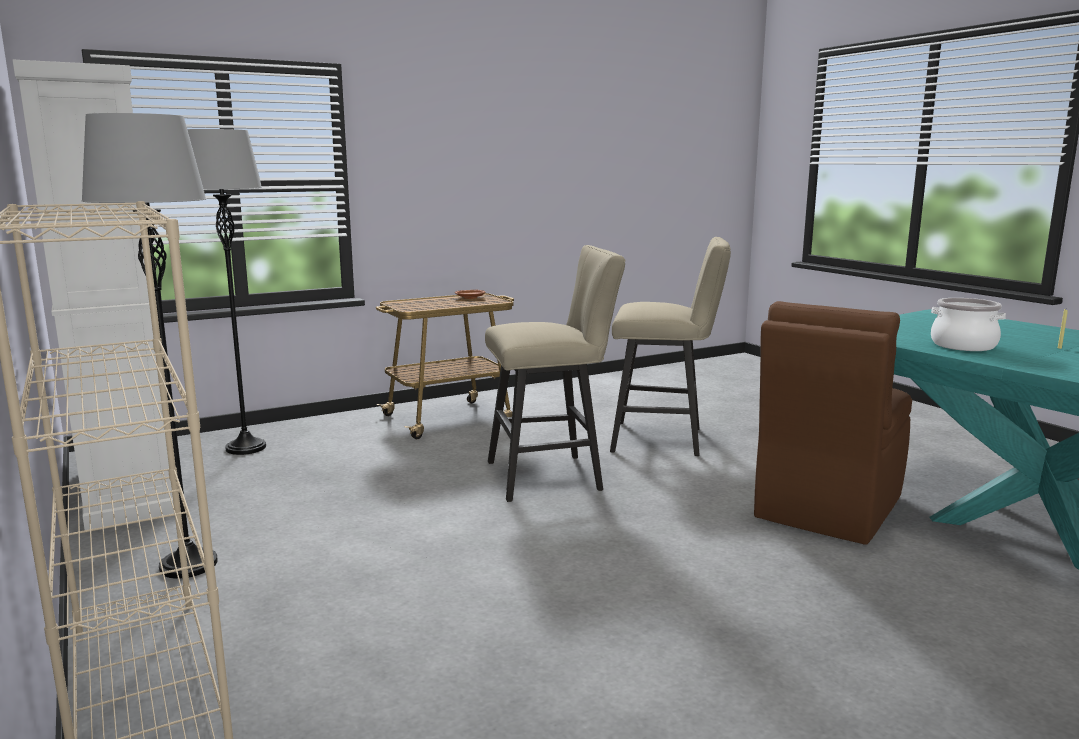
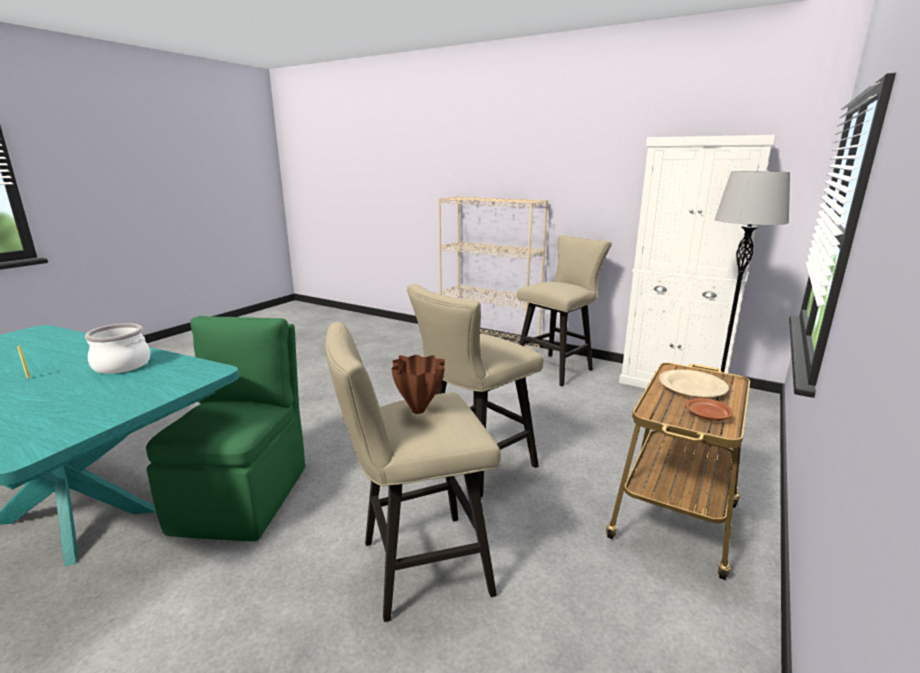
camera: 150 degrees right, 5 degrees up
grey floor lamp [82,113,217,579] -> beige stool [517,235,612,386]
brown chair [754,301,912,545] -> green chair [146,316,305,541]
none -> brown vase [391,355,445,414]
none -> beige plate [659,369,729,397]

